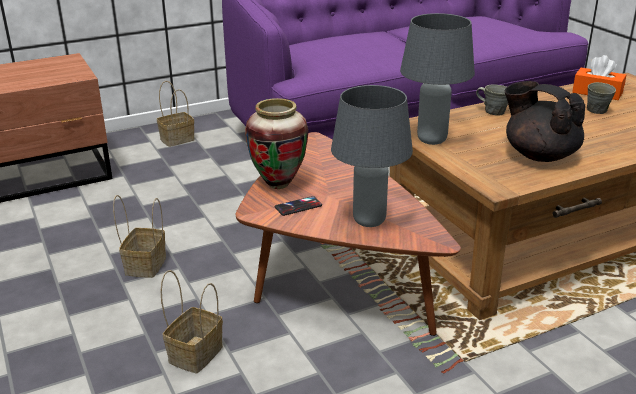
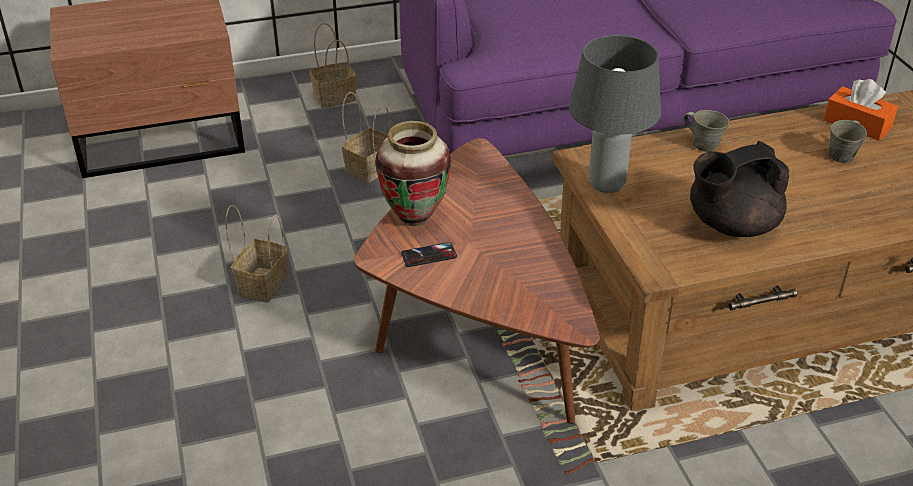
camera: 10 degrees right, 10 degrees up
basket [161,270,223,374] -> basket moved to [342,92,390,183]
grey table lamp [331,85,413,227] -> none
black teapot [504,81,585,162] -> black teapot turned 75 degrees counterclockwise [690,141,790,237]

